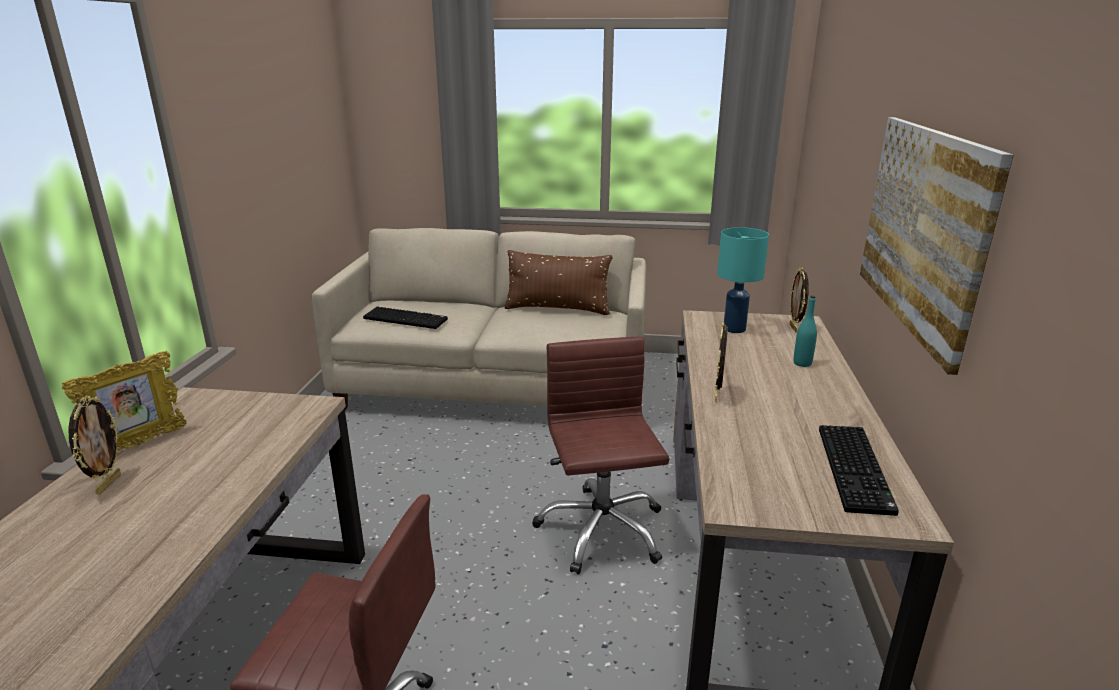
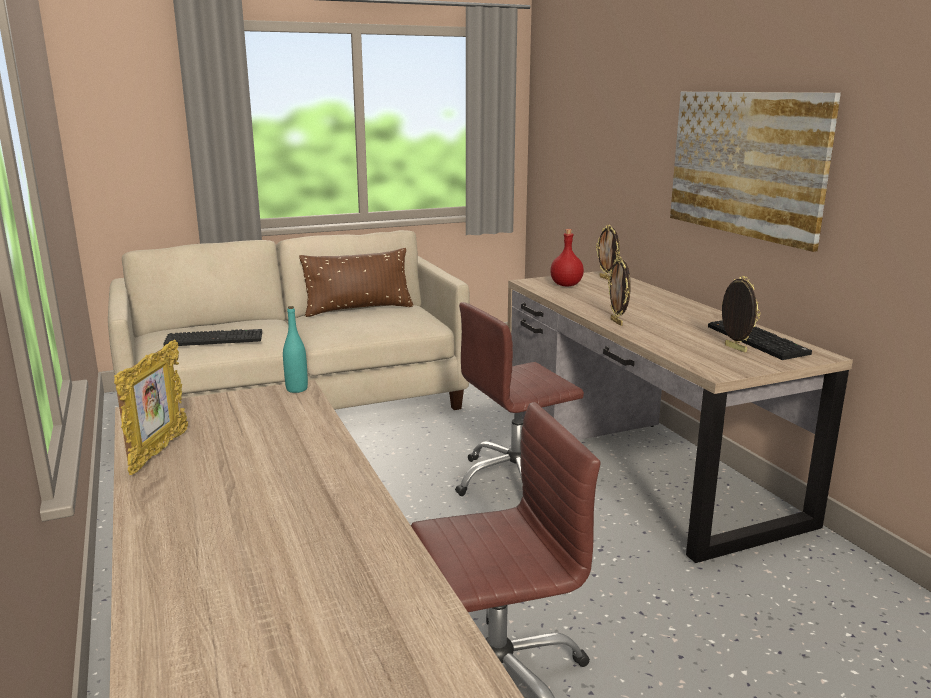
camera: 30 degrees left, 5 degrees down
picture frame [68,396,121,494] -> picture frame moved to [722,276,760,353]
brown office chair [532,336,670,575] -> brown office chair turned 75 degrees counterclockwise [455,302,584,496]
turquoise table lamp [717,227,769,333] -> red bottle [550,229,584,286]
turquoise bottle [794,295,817,367] -> turquoise bottle moved to [283,306,308,393]

